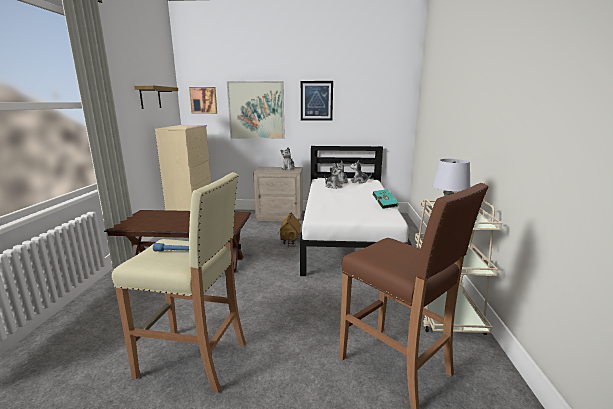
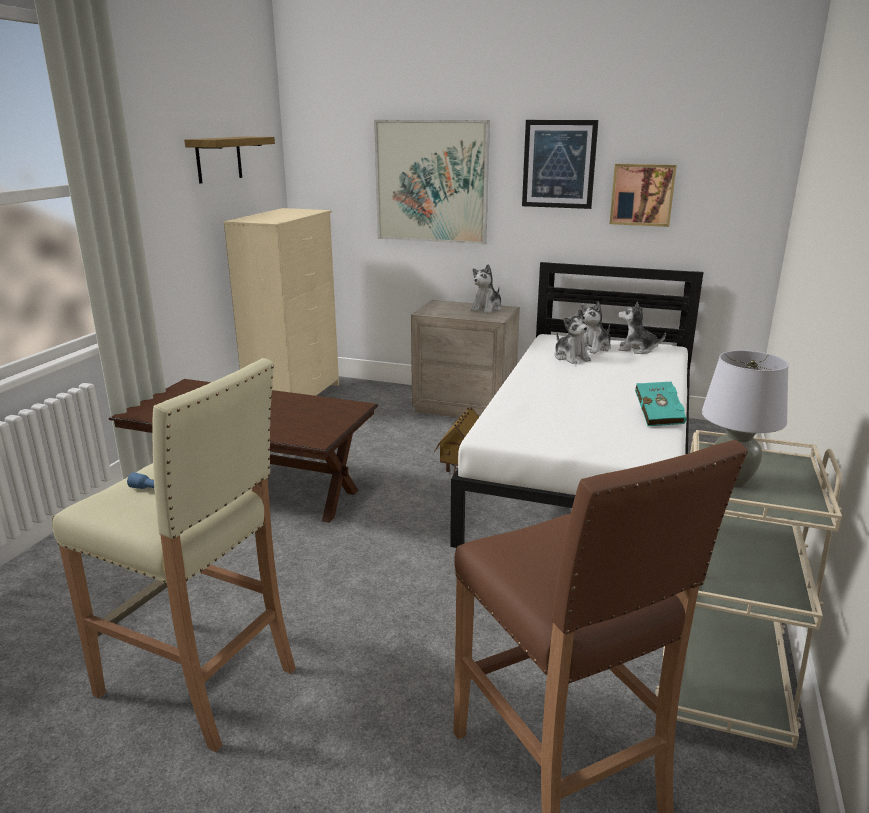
camera: 15 degrees right, 5 degrees up
picture [189,87,217,114] -> picture moved to [610,164,677,227]

